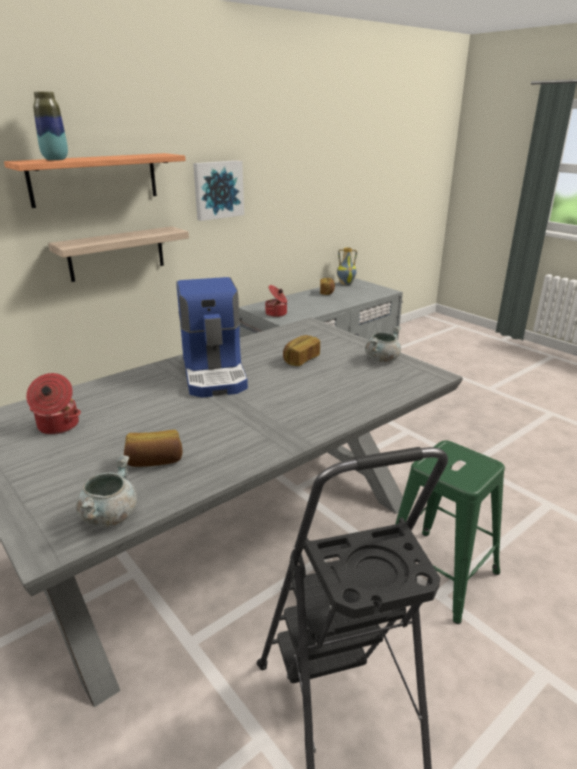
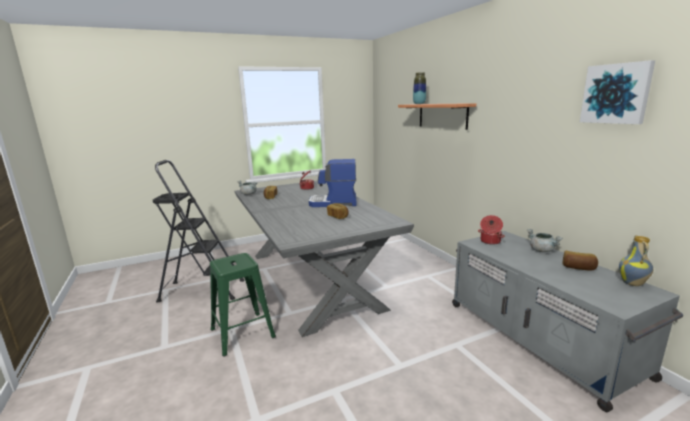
camera: 105 degrees right, 10 degrees down
shelf [48,226,189,282] -> none
picture [193,160,244,221] -> picture moved to [580,60,655,124]
grey cooking pot [365,326,401,362] -> grey cooking pot moved to [527,229,563,252]

